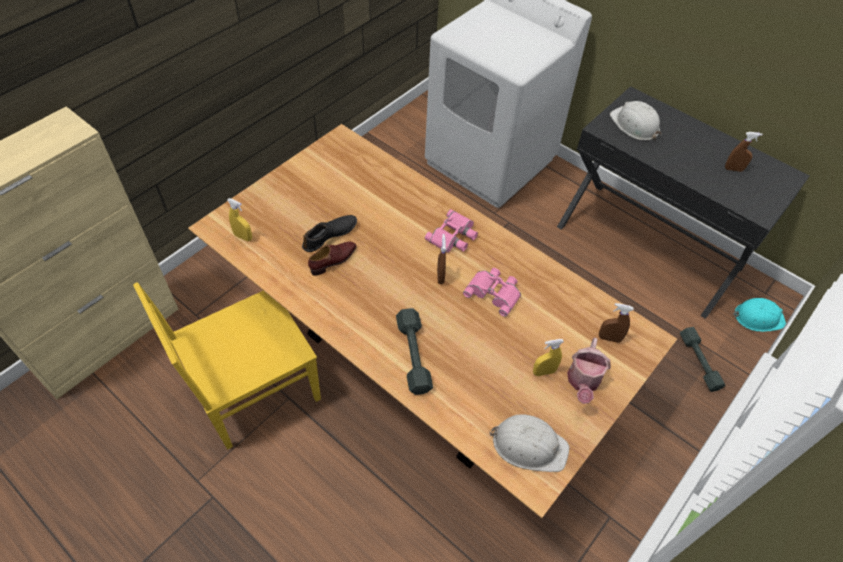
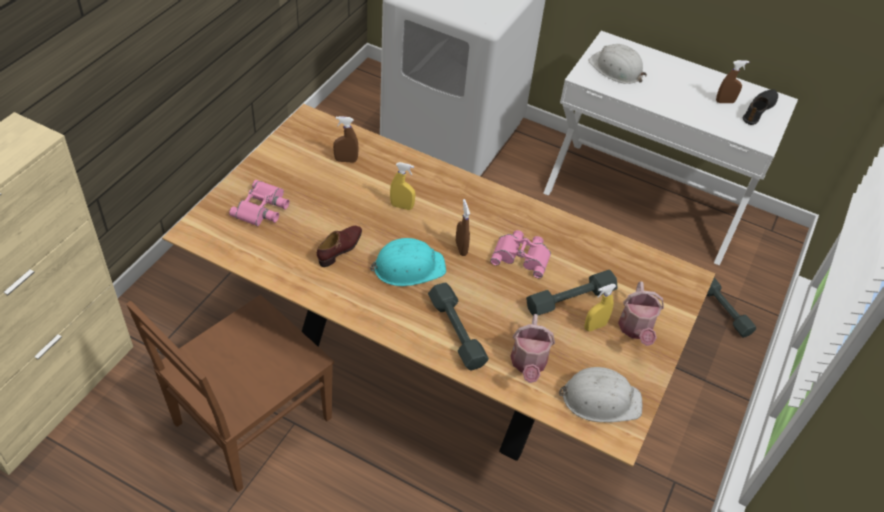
camera: 15 degrees left, 5 degrees down
yellow chair [133,282,321,450] -> brown chair [126,295,334,492]
yellow spray bottle [227,198,252,241] -> yellow spray bottle moved to [390,162,415,210]
black shoe [302,215,357,252] -> black shoe moved to [743,89,778,125]
pink binoculars [425,209,478,253] -> pink binoculars moved to [229,180,289,226]
black desk [557,86,809,319] -> white desk [543,31,798,266]
brown spray bottle [599,303,633,343] -> brown spray bottle moved to [333,116,358,163]
turquoise hard hat [733,298,786,332] -> turquoise hard hat moved to [370,238,446,286]
none -> watering can [510,314,555,383]
none -> grey dumbbell [526,270,618,315]

